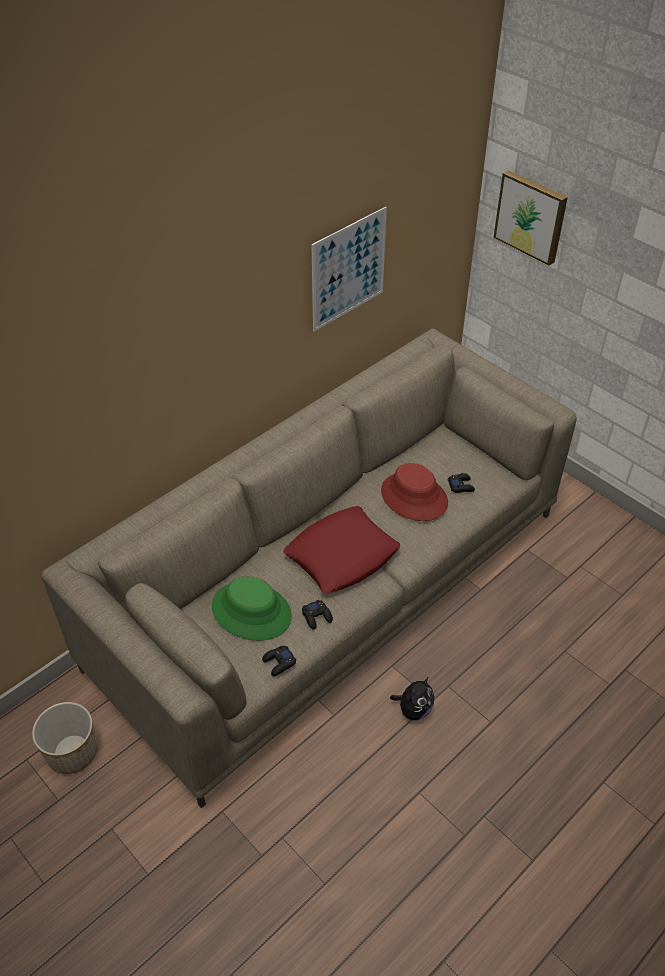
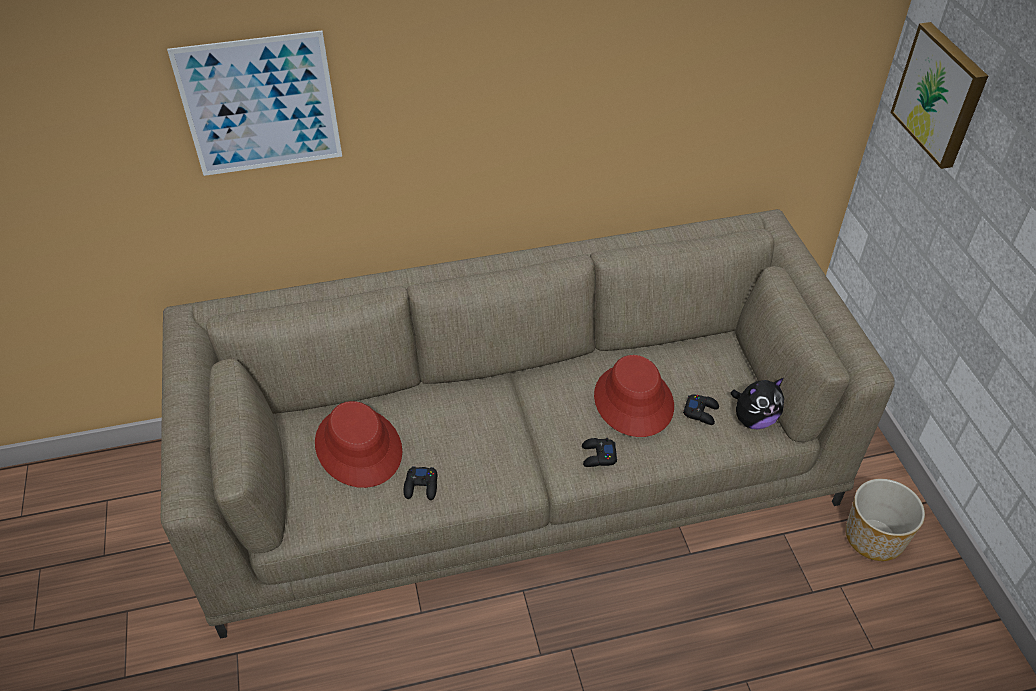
camera: 30 degrees right, 0 degrees up
planter [32,702,97,774] -> planter moved to [846,479,925,561]
green hat [212,576,292,641] -> red hat [315,401,402,488]
black game controller [262,646,296,676] -> black game controller moved to [582,438,617,467]
red pillow [283,506,400,594] -> none
picture [312,207,387,331] -> picture moved to [167,30,342,176]
plush toy [390,677,434,720] -> plush toy moved to [730,378,784,429]

